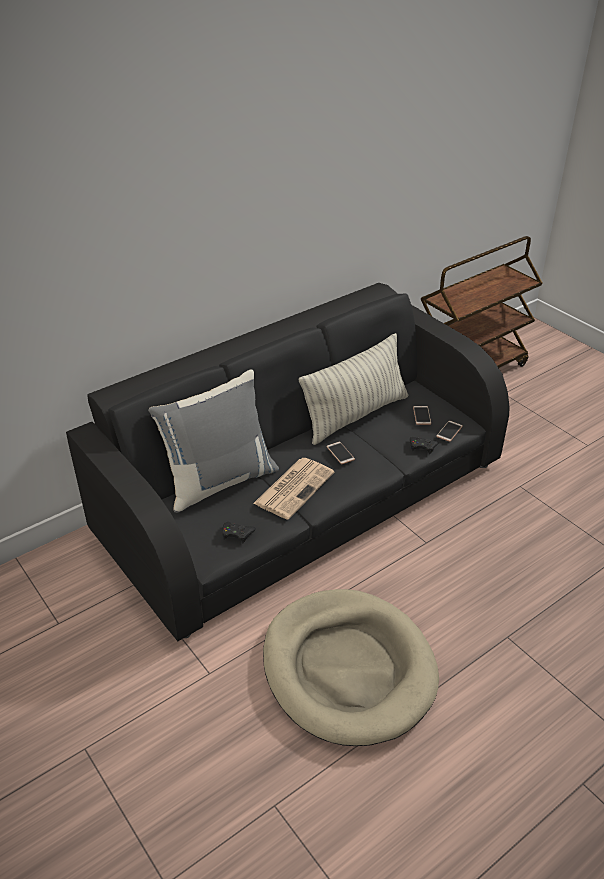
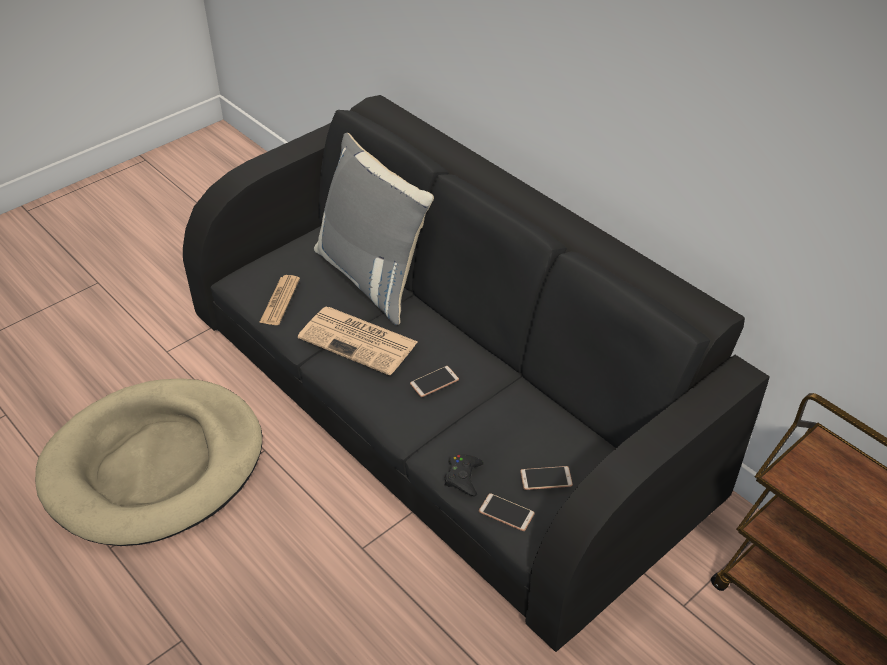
camera: 85 degrees right, 5 degrees up
black game controller [222,522,256,543] -> newspaper [259,275,300,325]
pillow [299,333,408,445] -> none

